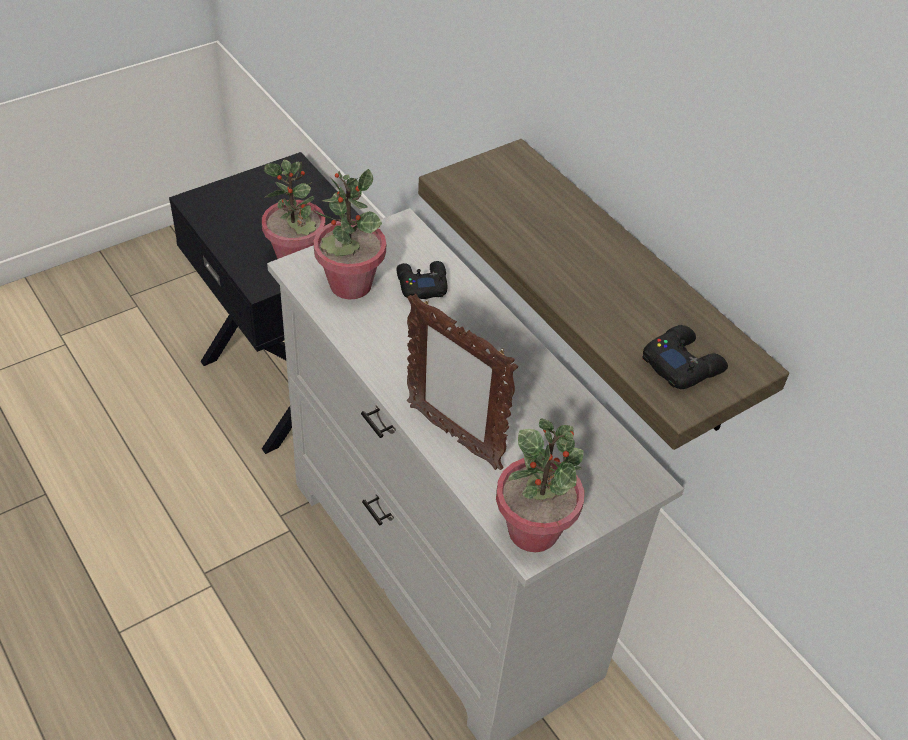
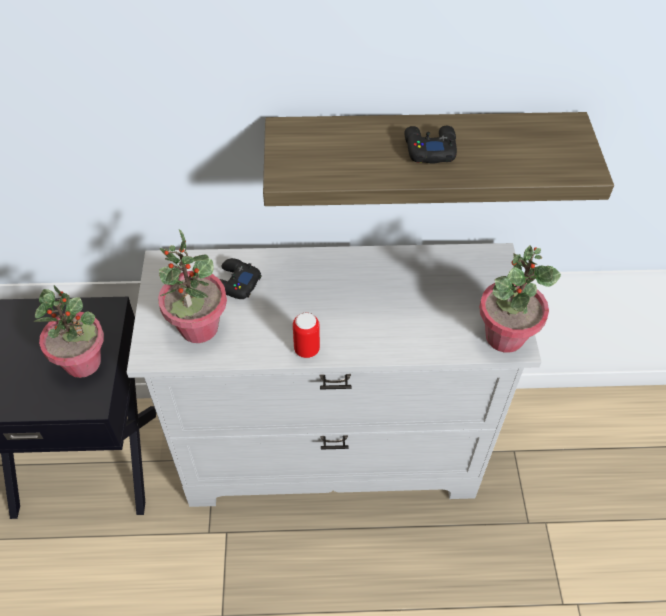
camera: 55 degrees left, 5 degrees up
picture frame [407,294,518,470] -> none
black game controller [642,325,728,389] -> black game controller moved to [404,126,457,163]
none -> can [293,313,320,358]

